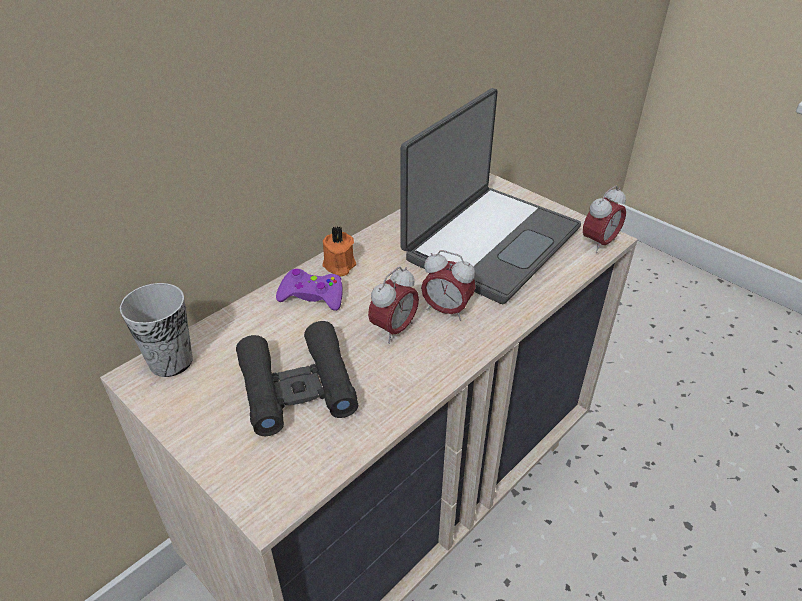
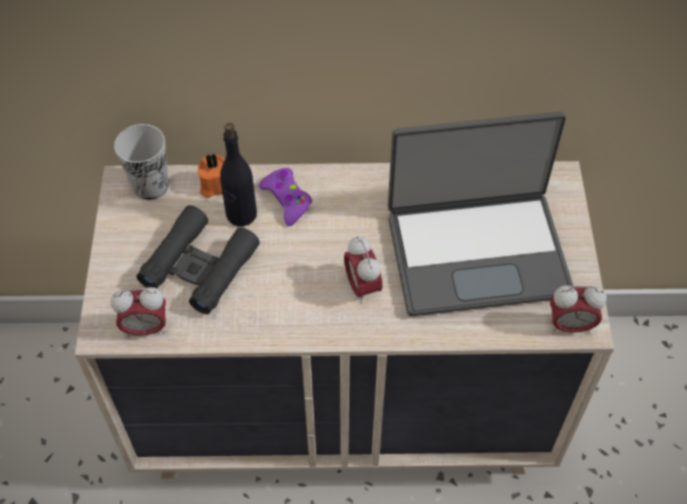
camera: 45 degrees right, 15 degrees up
orange candle [322,226,356,276] -> orange candle moved to [198,153,225,198]
alarm clock [368,267,419,344] -> alarm clock moved to [110,287,166,338]
none -> black bottle [220,123,257,227]

